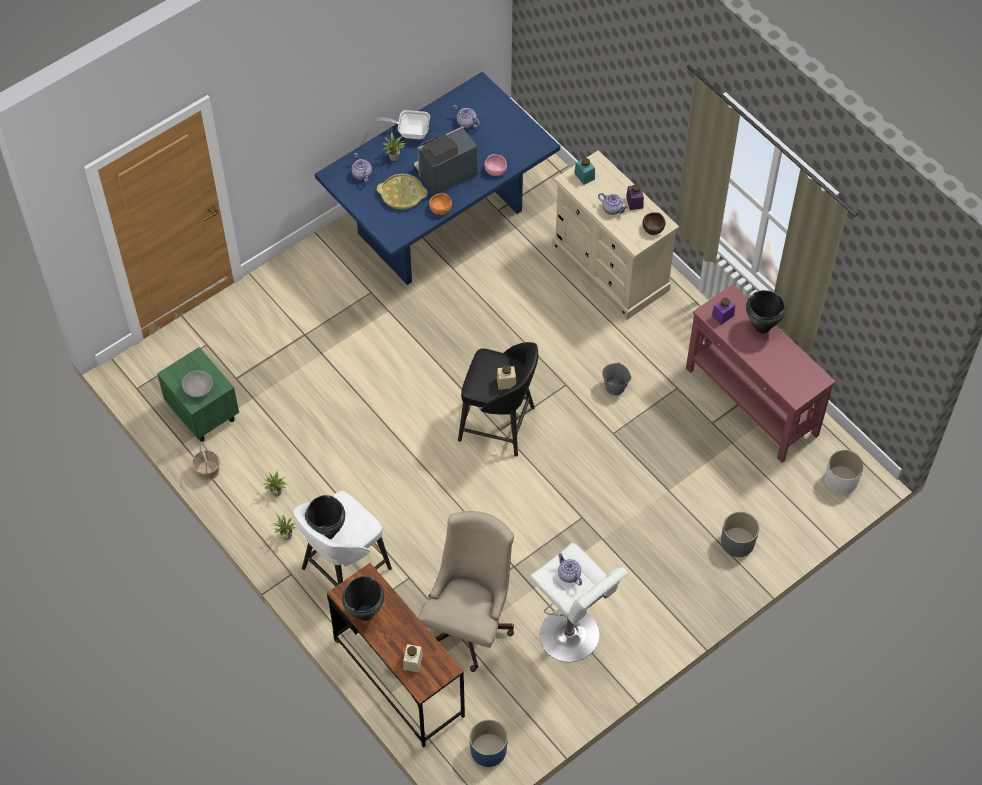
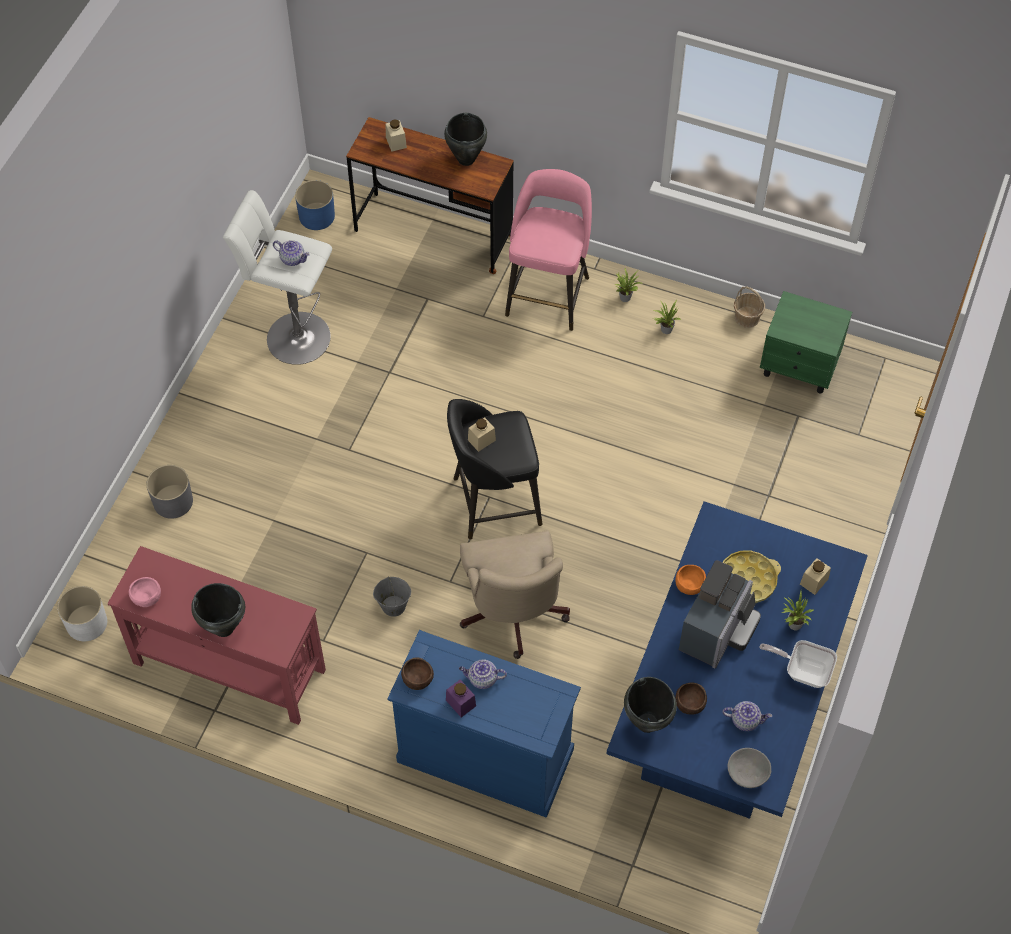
camera: 150 degrees right, 0 degrees up
grey bowl [182,371,213,397] -> grey bowl moved to [728,748,771,788]
white stool [294,491,392,586] -> pink stool [505,169,592,331]
black cooking pot [305,495,345,539] -> black cooking pot moved to [624,677,677,733]
teapot [351,153,372,182] -> beige jar [800,558,831,595]
frying pan [376,110,430,139] -> frying pan turned 135 degrees counterclockwise [759,640,837,688]
beige office chair [418,511,514,672] -> beige office chair moved to [460,530,570,659]
pink bowl [484,154,507,176] -> pink bowl moved to [129,577,161,607]
beige dresser [552,150,679,320] -> blue dresser [387,630,581,818]
turquoise jar [574,158,595,185] -> none
purple jar [712,297,735,325] -> none
none -> brown bowl [675,683,707,715]

